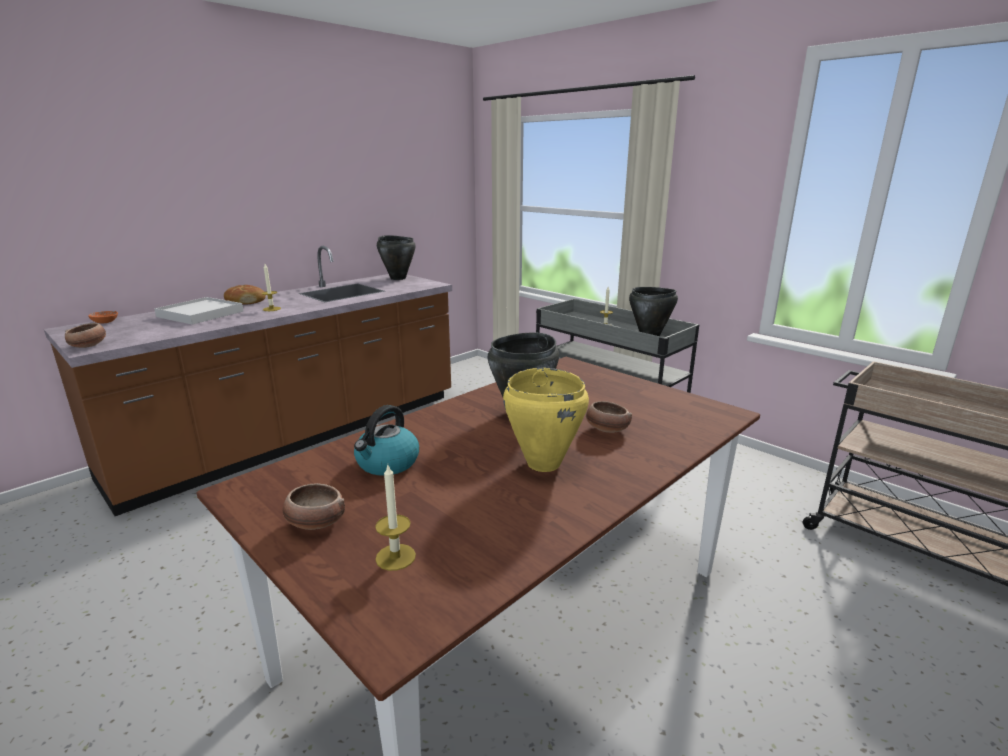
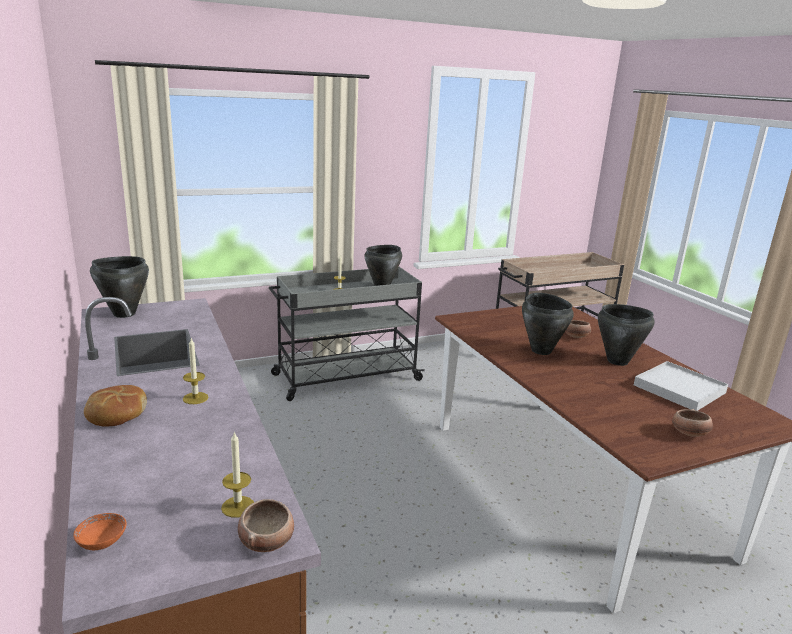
camera: 70 degrees left, 0 degrees up
white tray [154,297,243,325] -> white tray moved to [634,361,728,411]
kettle [354,405,419,476] -> none
candle [375,465,416,571] -> candle moved to [221,431,254,518]
yellow cooking pot [503,368,589,472] -> black cooking pot [598,304,655,366]

